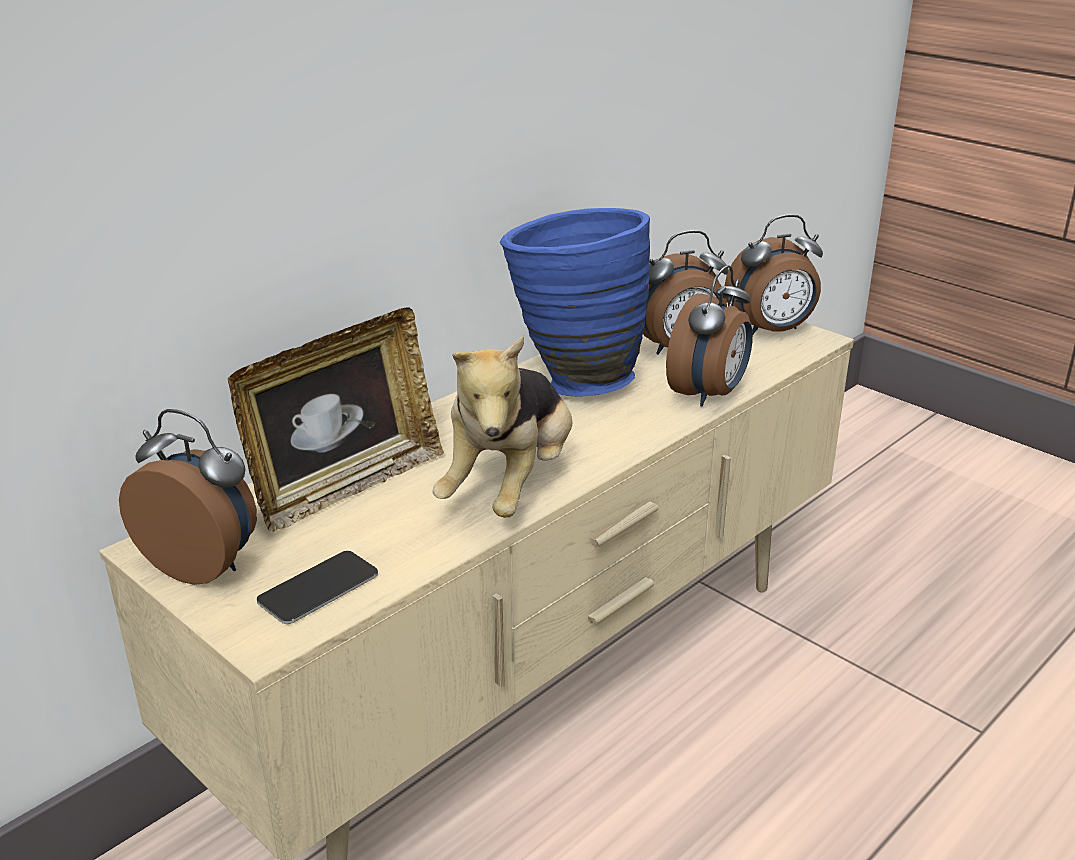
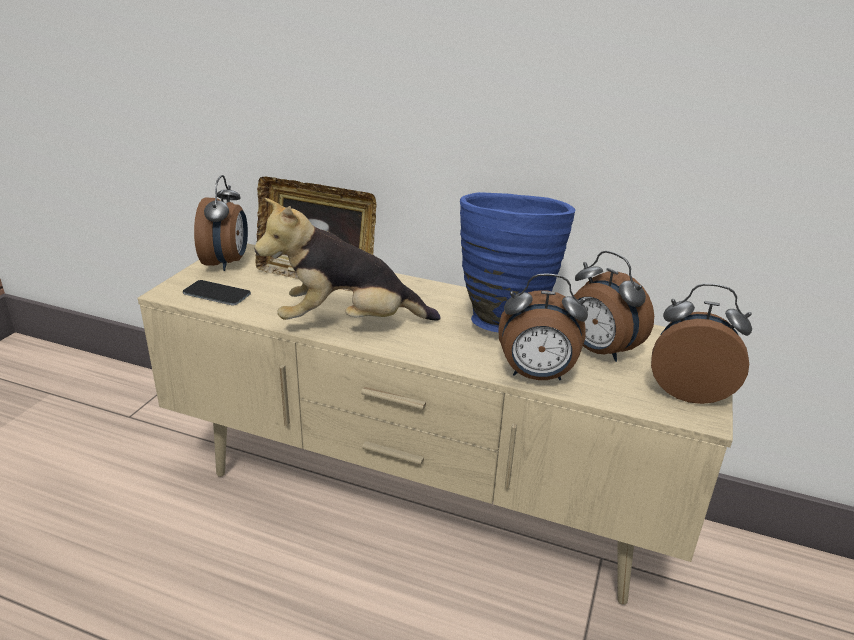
camera: 65 degrees right, 0 degrees up
alarm clock [725,215,823,334] -> alarm clock turned 150 degrees clockwise [651,283,752,404]

